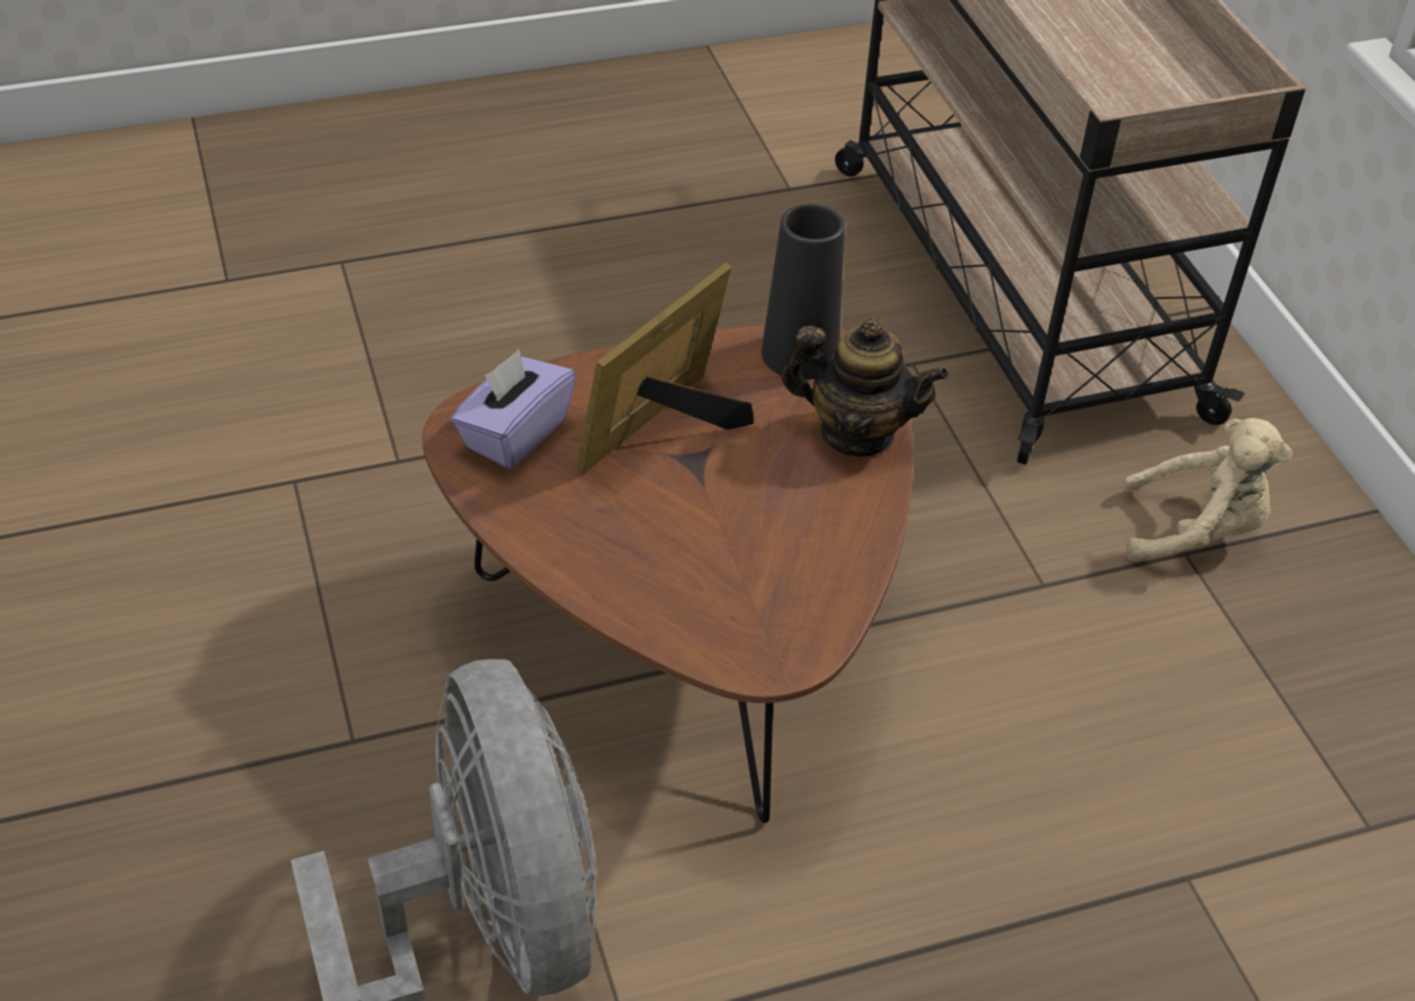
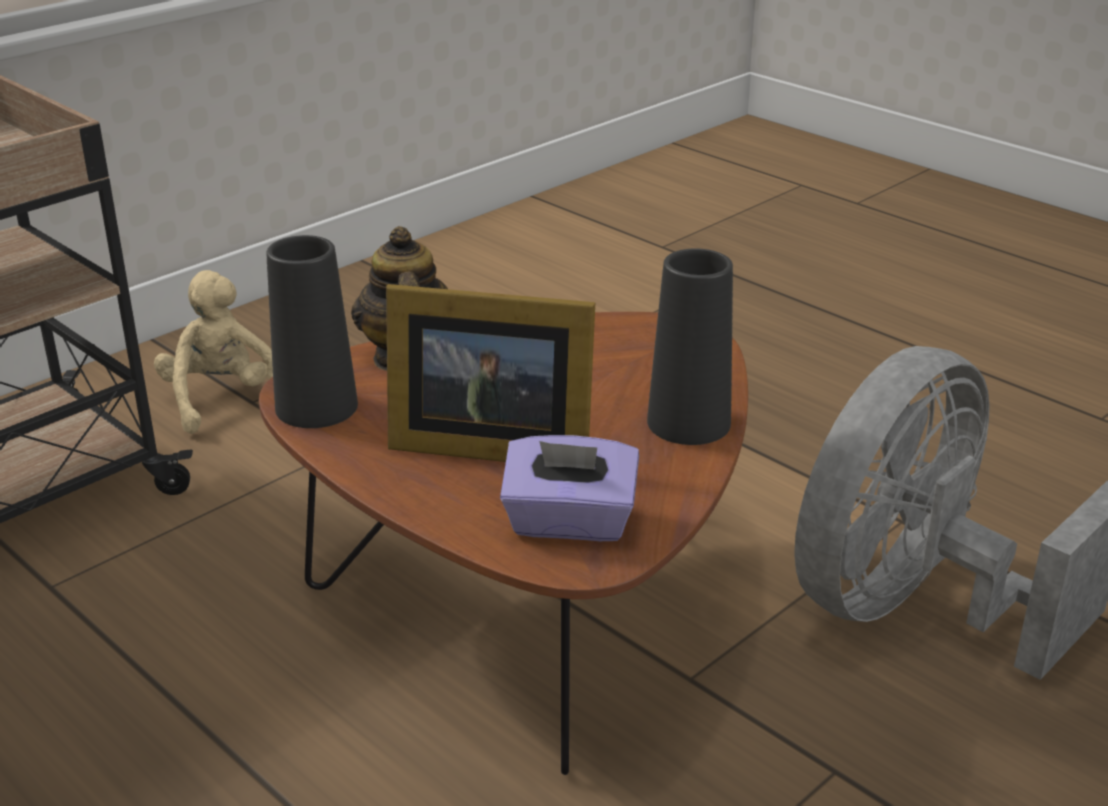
camera: 115 degrees left, 15 degrees down
none -> black vase [647,248,733,445]

